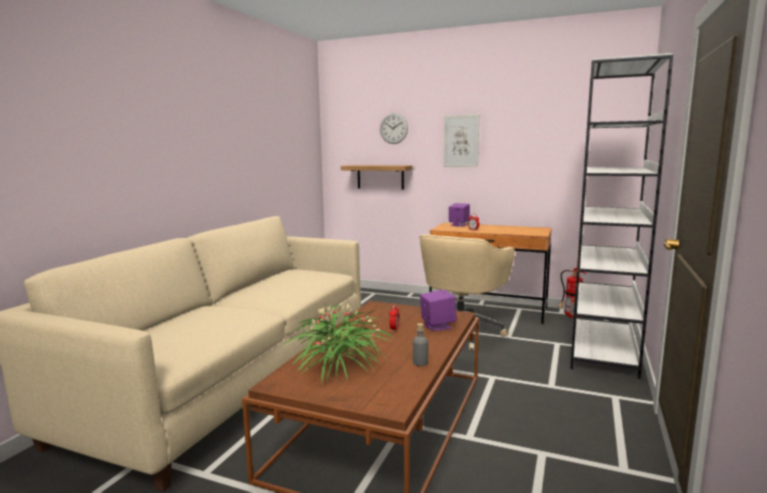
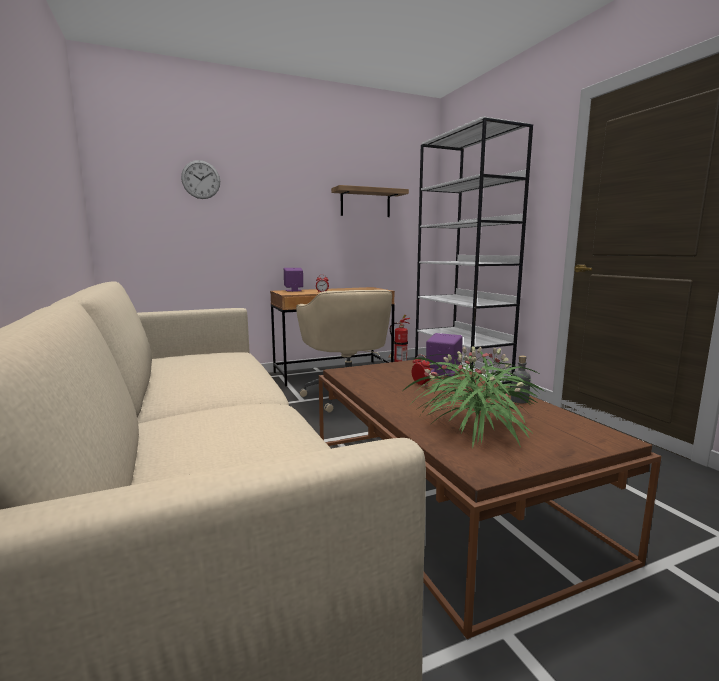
camera: 45 degrees left, 0 degrees up
shelf [341,165,412,190] -> shelf moved to [331,185,409,217]
picture [443,115,479,167] -> none

